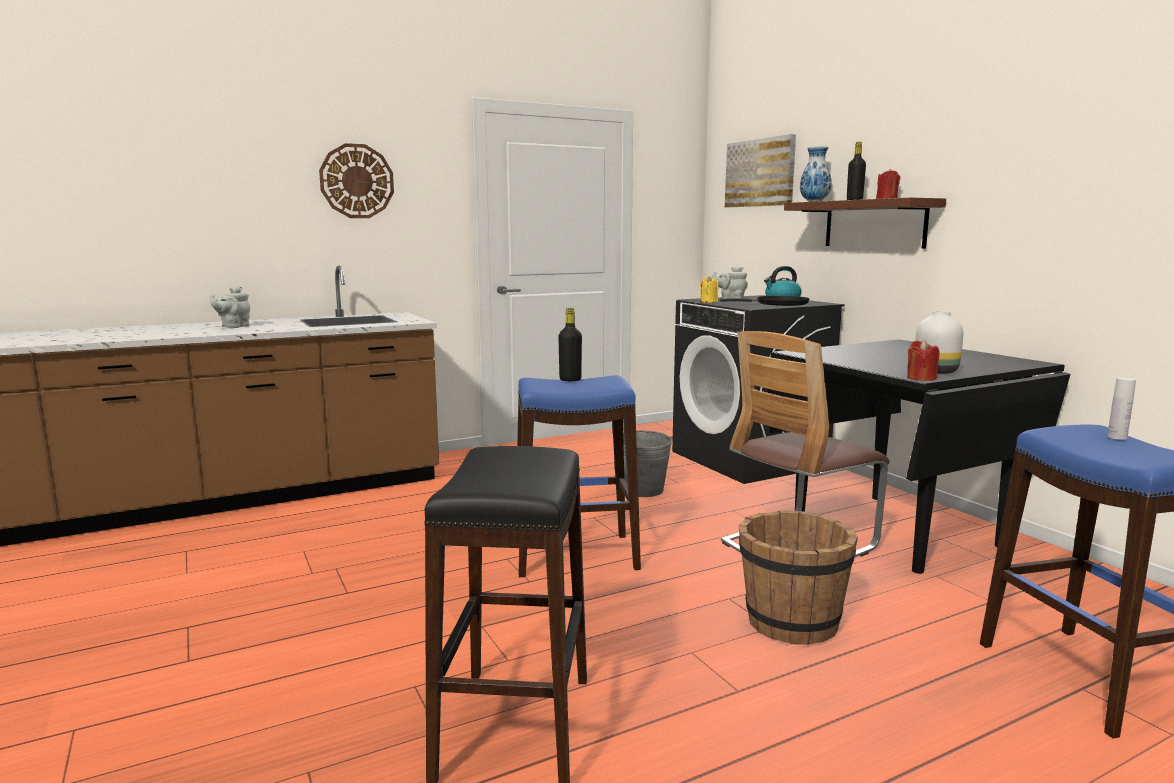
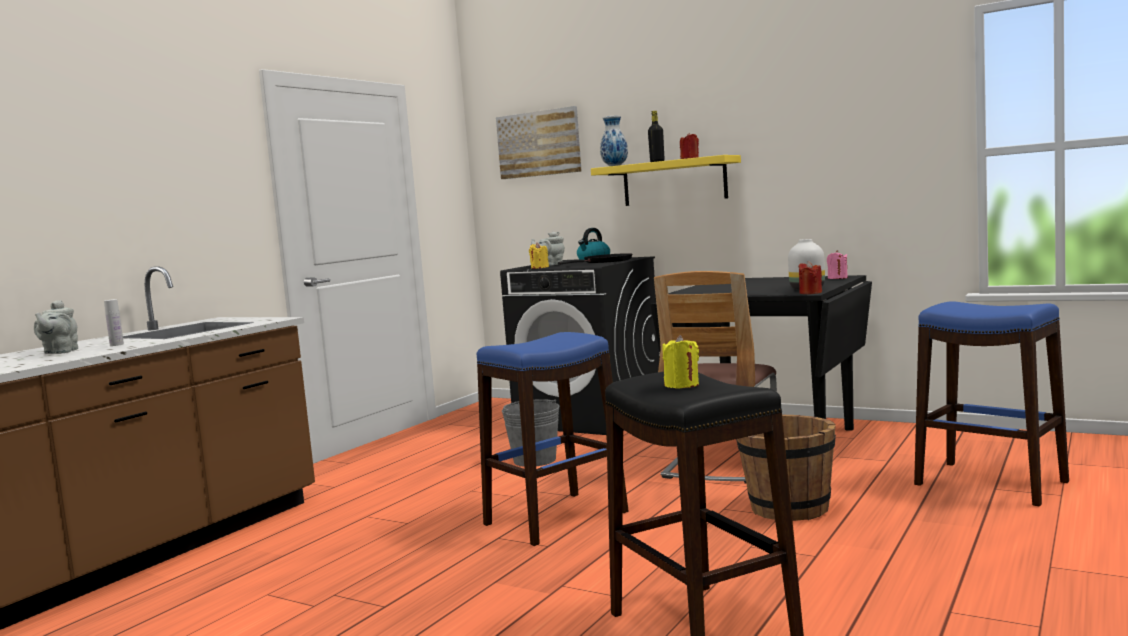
camera: 30 degrees left, 5 degrees down
wall clock [319,143,394,218] -> none
black bottle [558,308,582,381] -> none
brown shelf [784,197,946,249] -> yellow shelf [591,155,741,206]
white bottle [1107,377,1136,440] -> white bottle moved to [104,299,124,346]
none -> yellow candle [662,335,699,389]
none -> pink candle [827,250,848,279]

